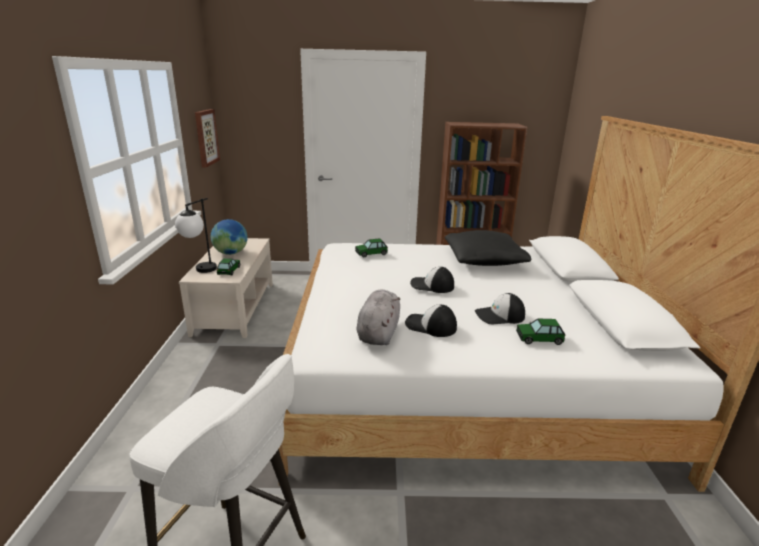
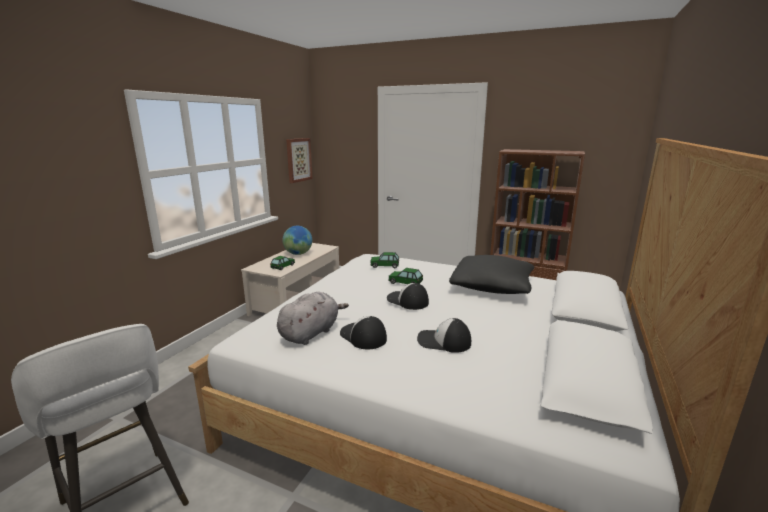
camera: 25 degrees right, 5 degrees down
table lamp [175,198,217,273] -> none
toy car [516,319,565,345] -> toy car moved to [388,268,423,284]

